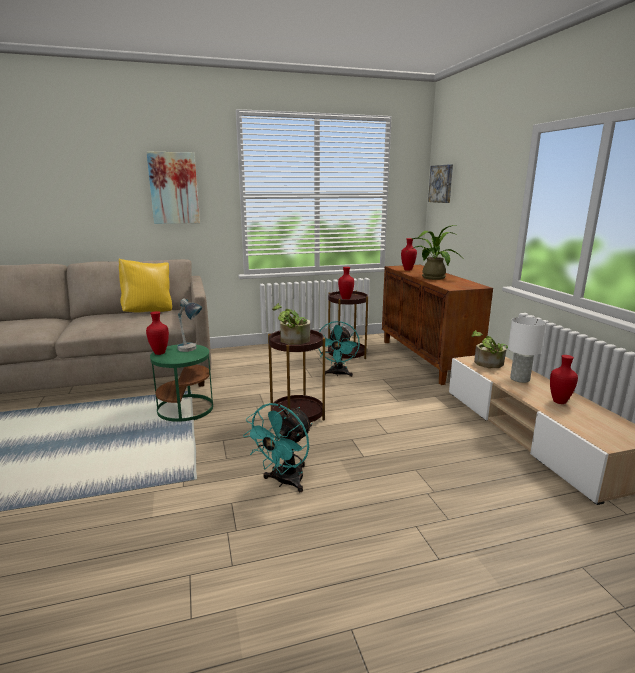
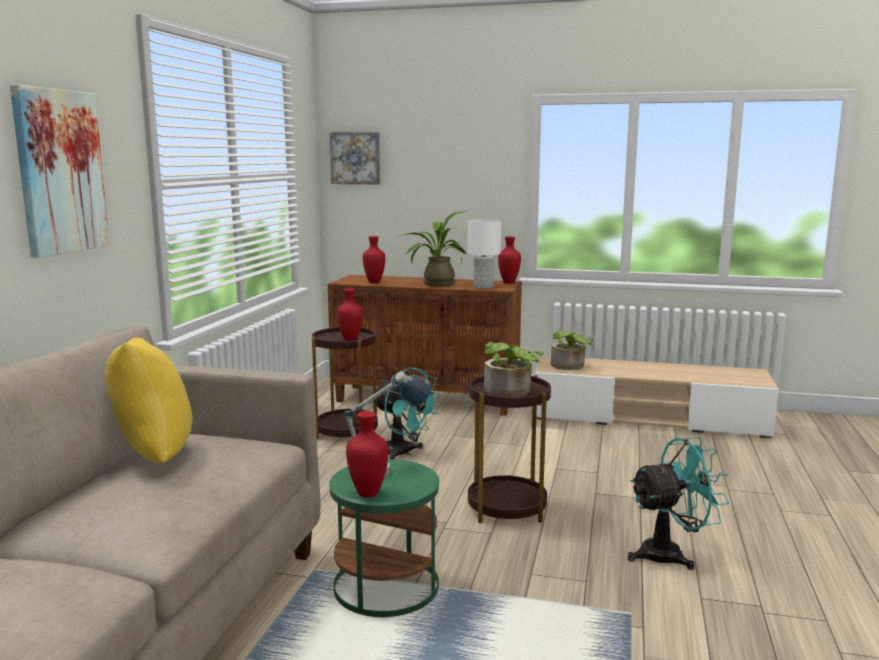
camera: 60 degrees left, 5 degrees down
turquoise fan [243,403,312,492] -> turquoise fan turned 75 degrees counterclockwise [628,437,729,570]
white table lamp [508,317,546,383] -> white table lamp moved to [468,219,501,289]
red vase [550,355,578,404] -> red vase moved to [498,236,521,284]

